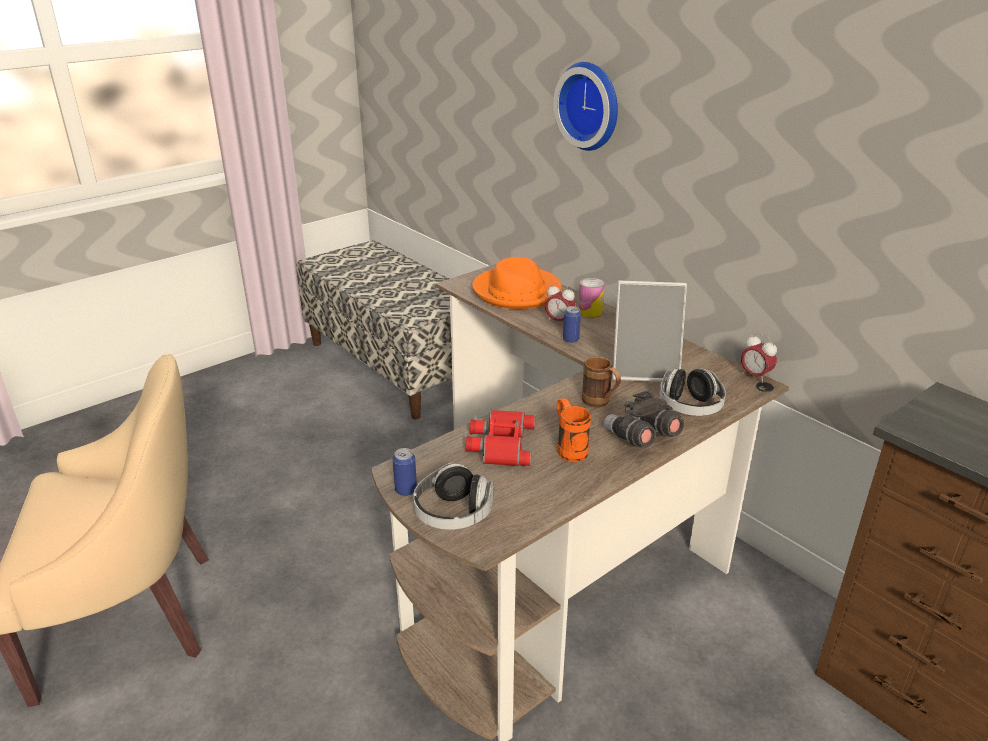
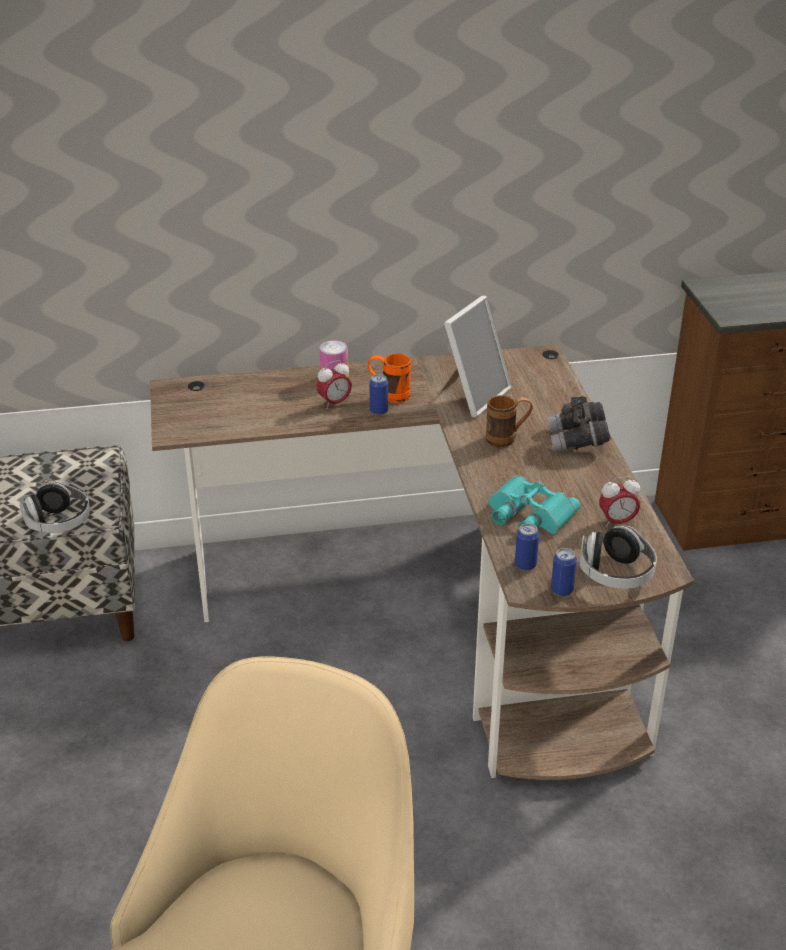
camera: 60 degrees left, 5 degrees up
red binoculars [466,410,535,466] -> turquoise binoculars [488,475,580,534]
orange hat [472,257,562,309] -> none
wall clock [553,62,618,151] -> none
orange mug [557,398,591,462] -> orange mug moved to [368,354,411,403]
headphones [659,368,726,416] -> headphones moved to [20,481,90,533]
alarm clock [741,333,777,383] -> alarm clock moved to [599,476,640,528]
none -> can [515,523,539,571]

